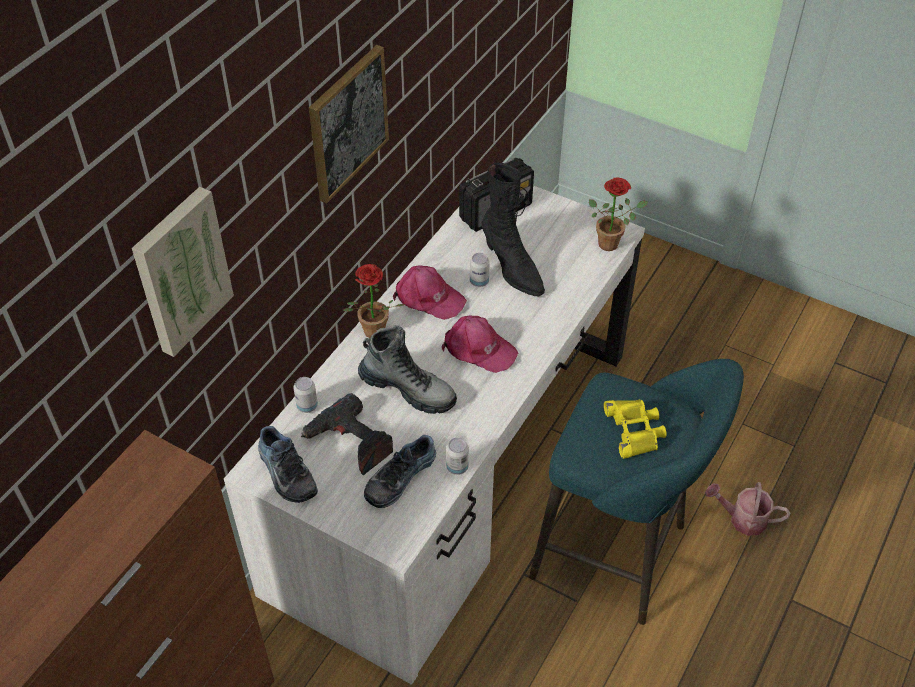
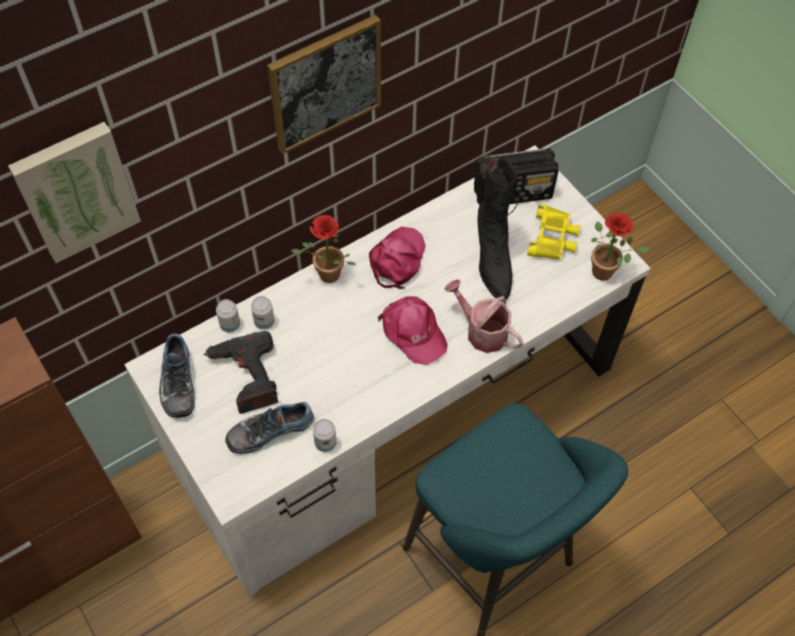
camera: 25 degrees right, 10 degrees up
boot [358,325,457,414] -> none
pink cap [393,266,467,320] -> pink cap turned 120 degrees counterclockwise [369,226,426,289]
can [470,253,490,287] -> can moved to [251,296,275,329]
yellow binoculars [604,400,667,459] -> yellow binoculars moved to [527,204,580,260]
watering can [705,482,790,536] -> watering can moved to [444,279,524,353]

